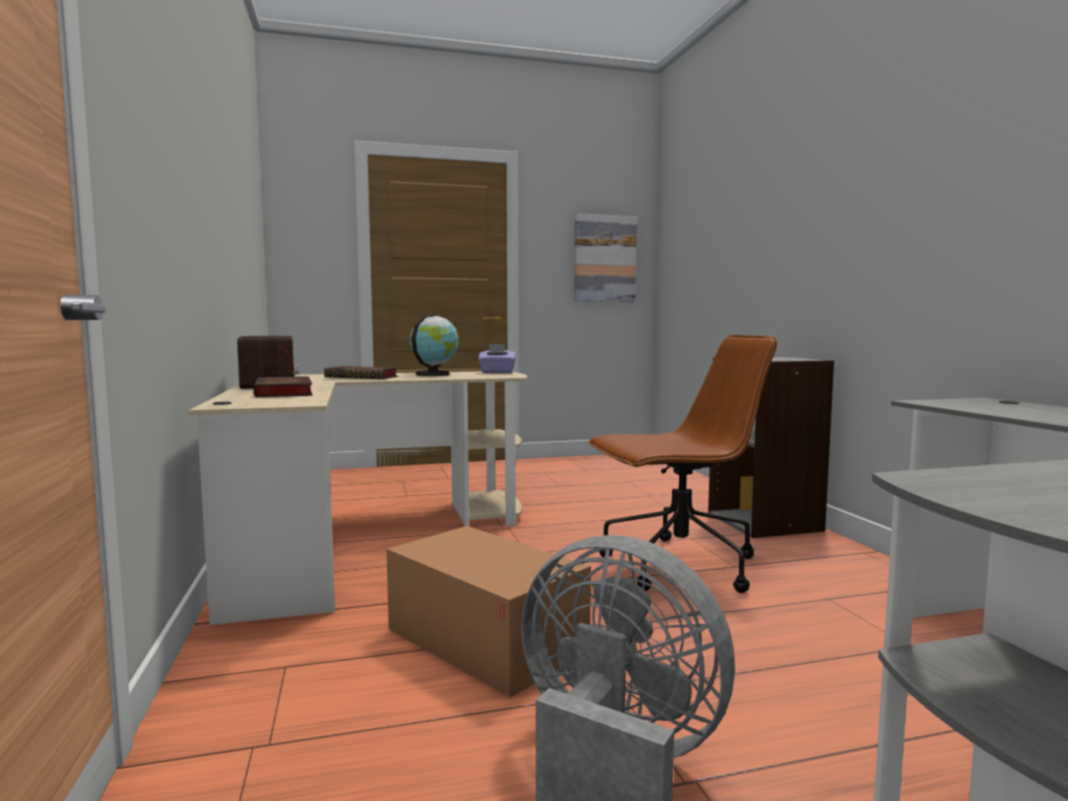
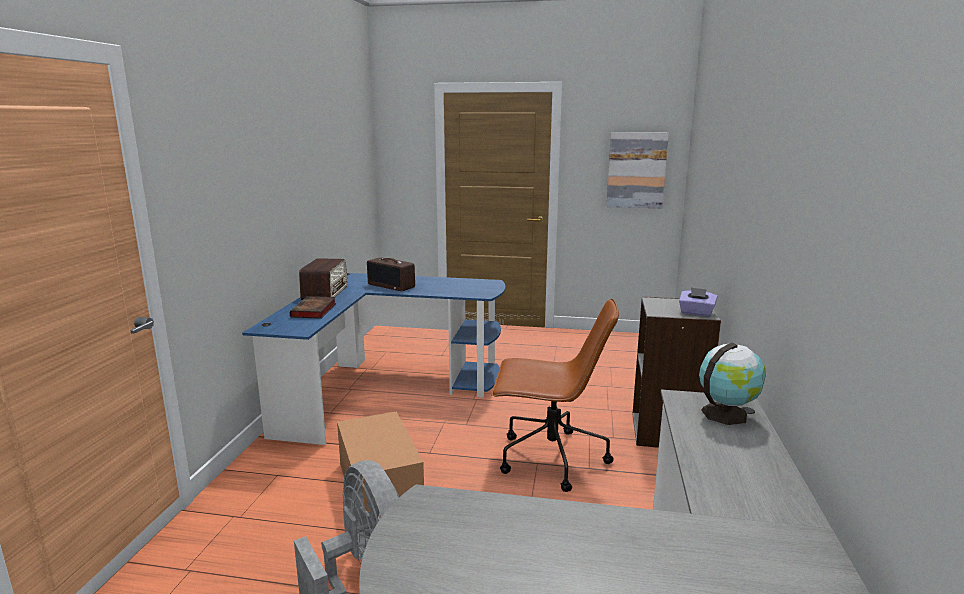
camera: 25 degrees right, 10 degrees up
beige desk [189,371,527,625] -> blue desk [242,273,505,445]
book [324,366,398,379] -> radio [367,257,415,291]
globe [410,314,459,376] -> globe moved to [699,343,766,425]
purple tissue box [478,344,516,373] -> purple tissue box moved to [679,287,717,316]

